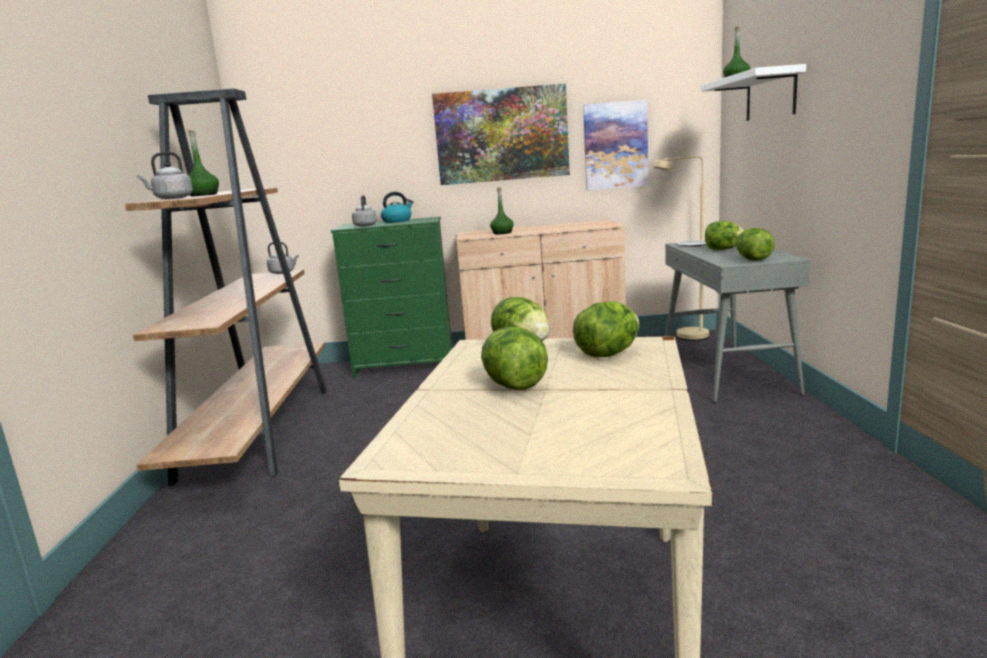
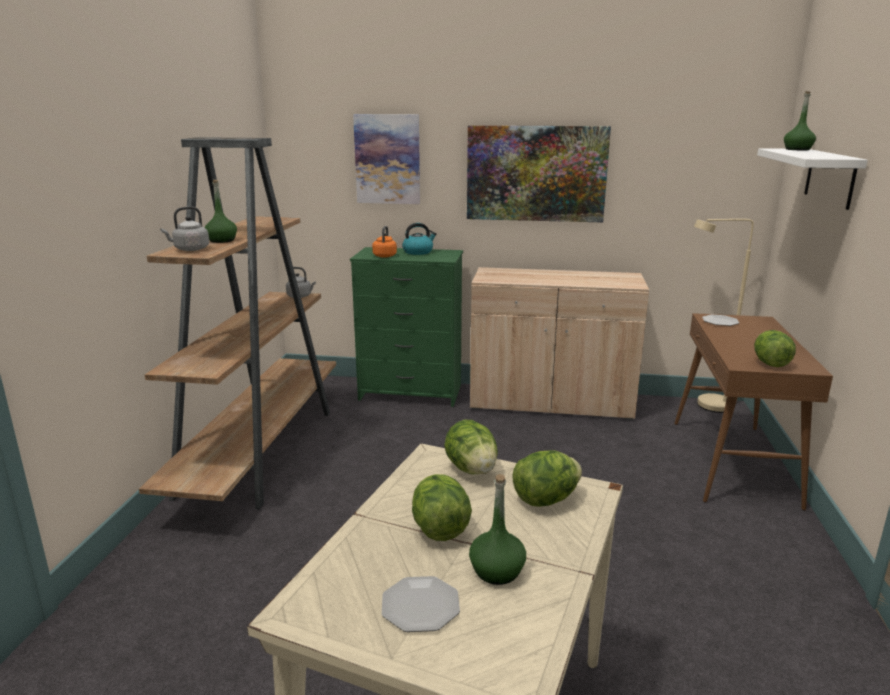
camera: 10 degrees right, 5 degrees up
grey kettle [352,195,377,227] -> orange kettle [372,226,397,258]
green bottle [490,187,514,234] -> green bottle moved to [469,474,526,585]
picture [583,100,648,191] -> picture moved to [353,114,420,204]
grey console table [665,243,811,403] -> brown console table [674,313,833,511]
lettuce [705,221,744,250] -> none
none -> plate [382,576,460,632]

